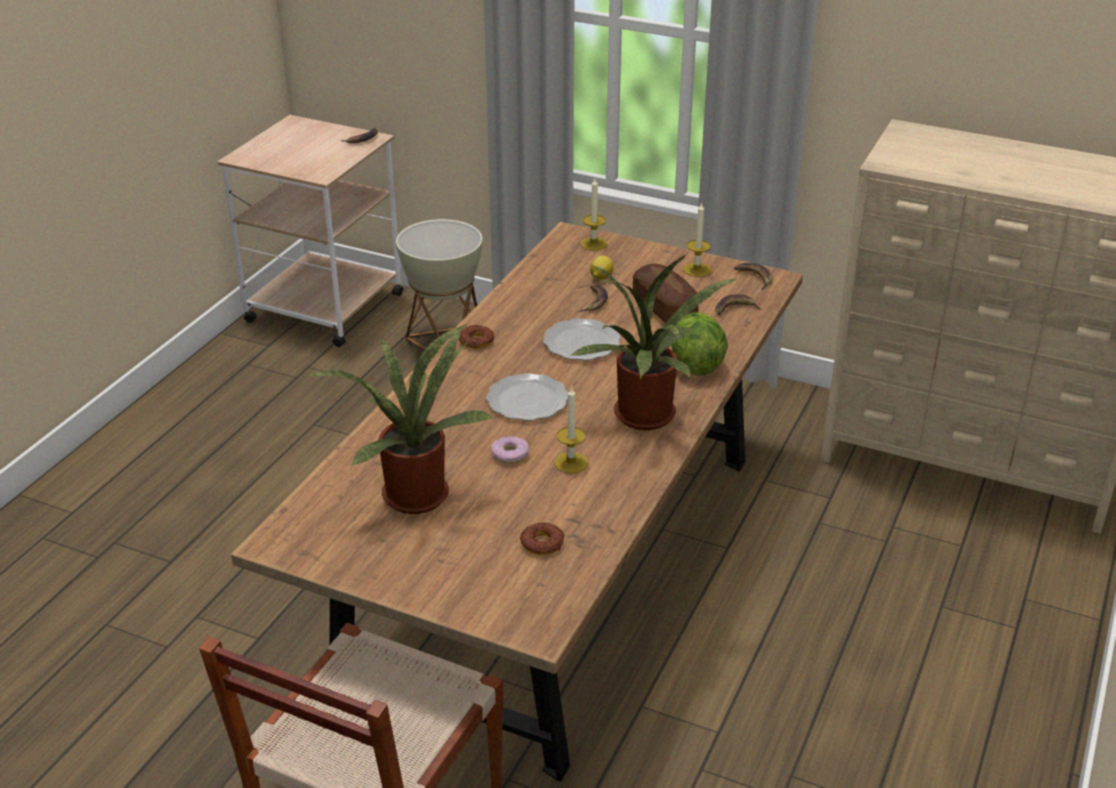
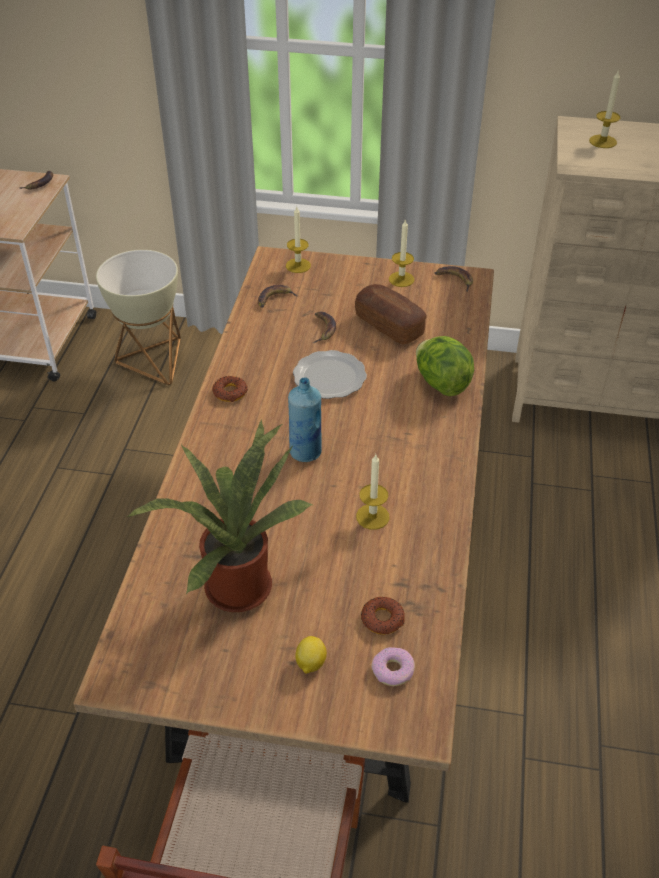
camera: 15 degrees left, 10 degrees up
plate [486,373,568,421] -> blue bottle [288,378,322,462]
donut [491,436,529,464] -> donut moved to [371,647,415,686]
potted plant [569,254,736,430] -> none
lemon [590,255,614,280] -> lemon moved to [295,636,327,674]
banana [715,294,762,315] -> banana moved to [258,284,299,308]
none -> candle [589,71,620,148]

